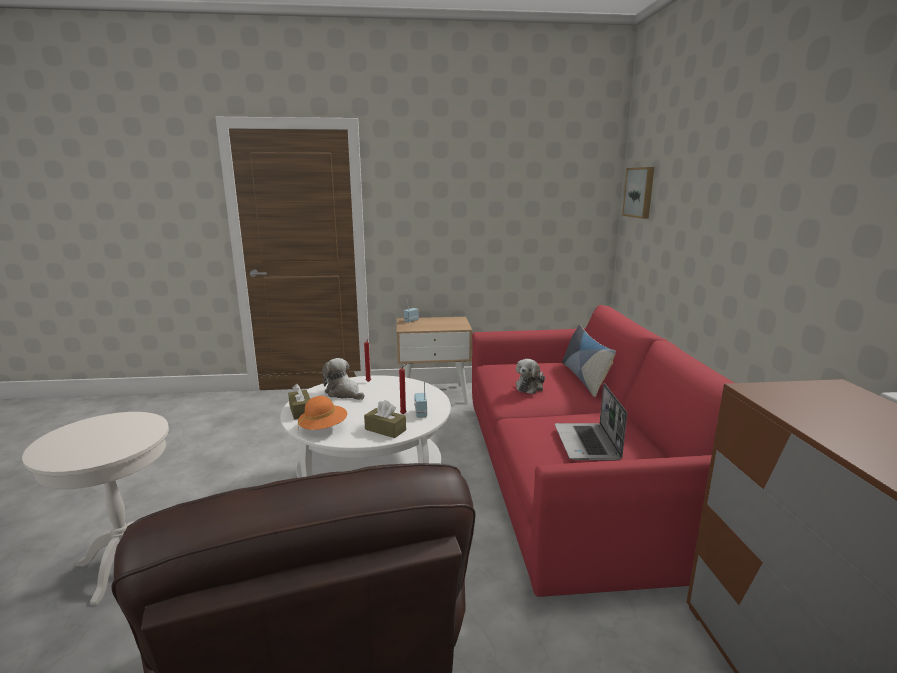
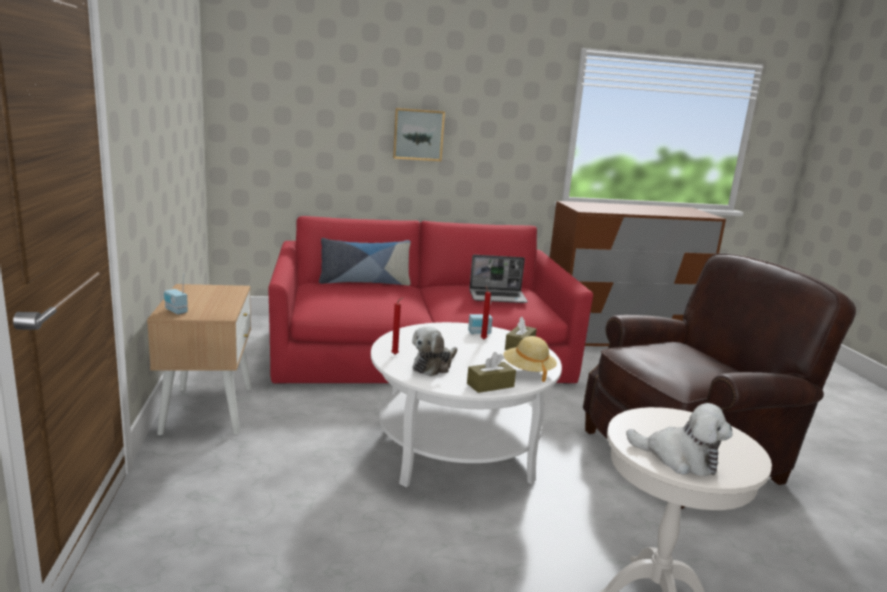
camera: 95 degrees left, 0 degrees up
orange hat [298,396,347,432] -> beige hat [503,336,557,382]
plush toy [516,359,545,394] -> plush toy moved to [626,403,733,476]
picture [622,167,654,219] -> picture moved to [393,108,445,161]

